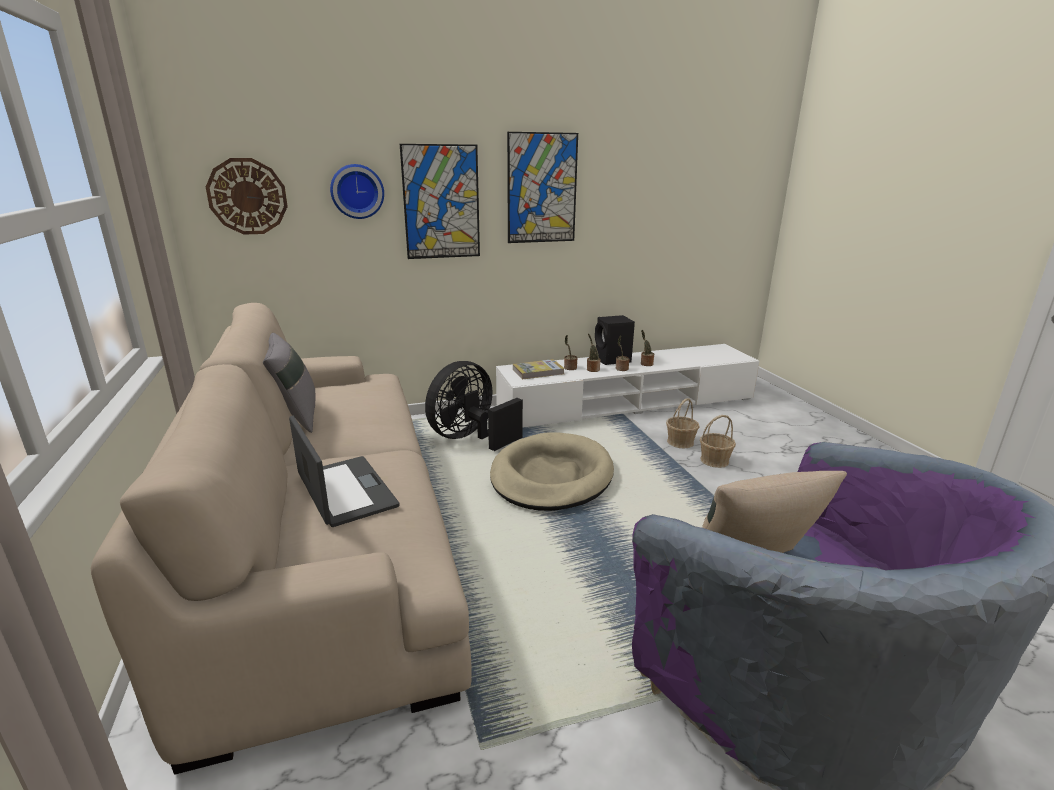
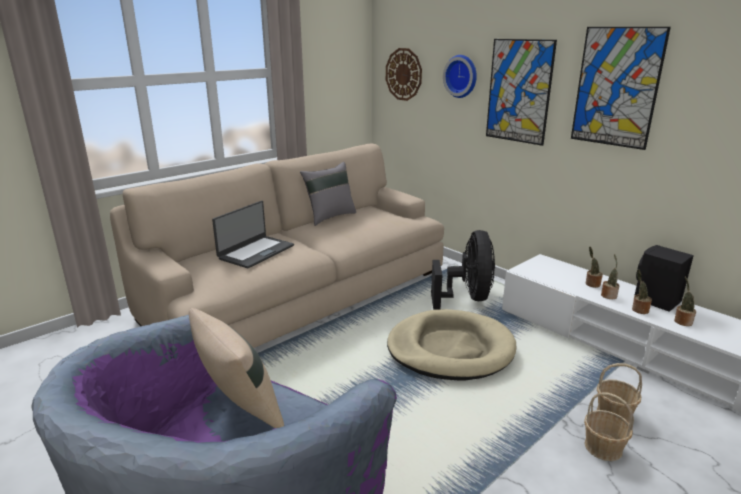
camera: 65 degrees right, 0 degrees up
black fan [425,361,523,451] -> black fan turned 75 degrees clockwise [431,230,495,310]
book [513,359,565,380] -> none

